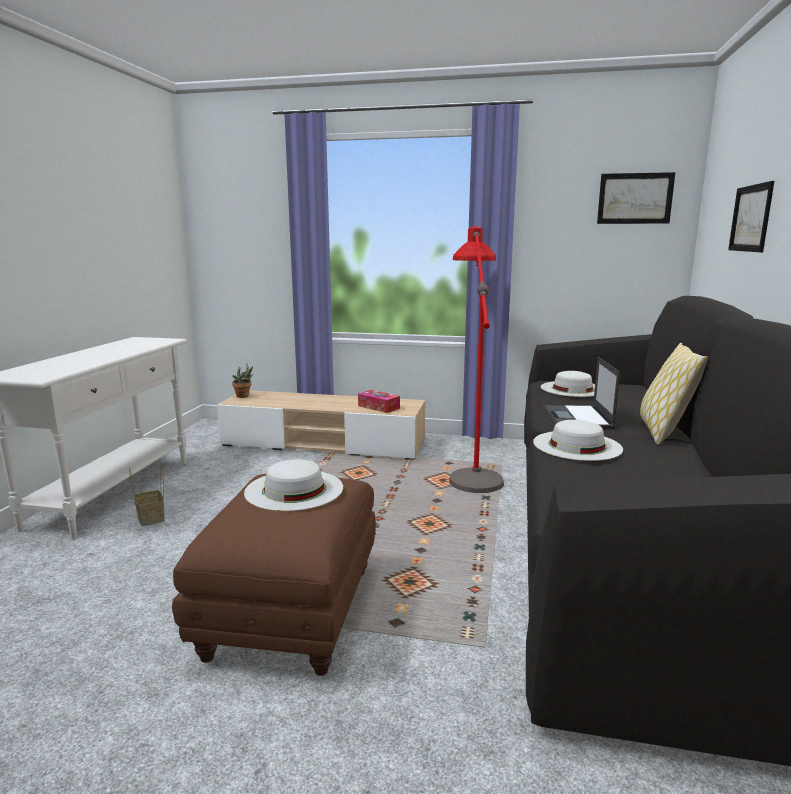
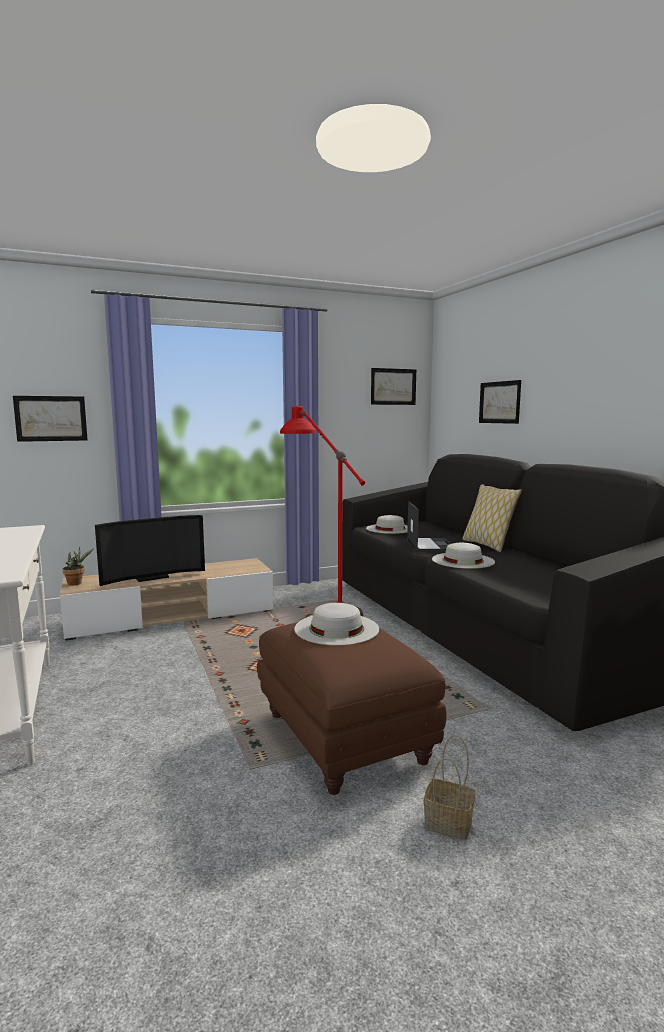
camera: 35 degrees left, 5 degrees down
basket [129,462,165,526] -> basket moved to [424,735,475,840]
tissue box [358,390,400,413] -> none
laptop [543,357,620,429] -> laptop turned 150 degrees counterclockwise [407,501,451,552]
none -> picture [13,396,88,442]
none -> television [95,515,205,586]

